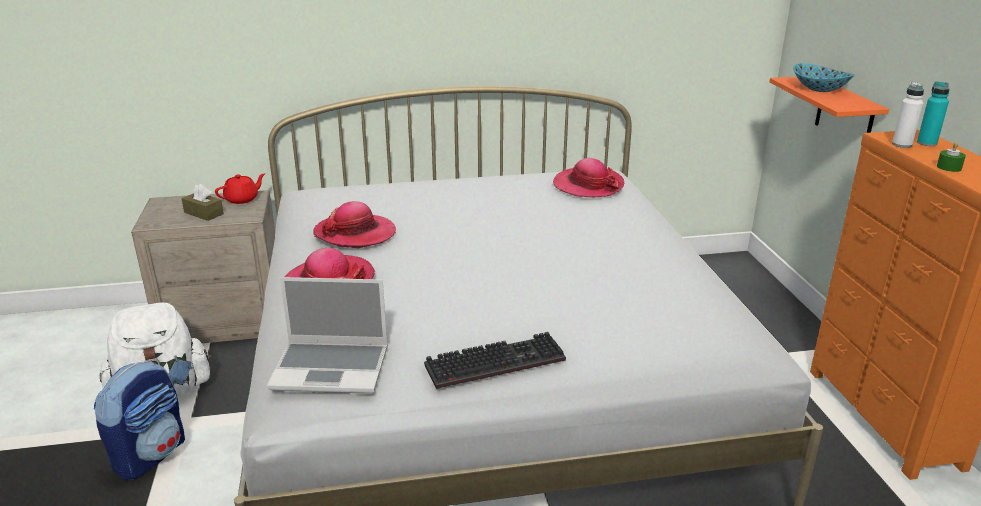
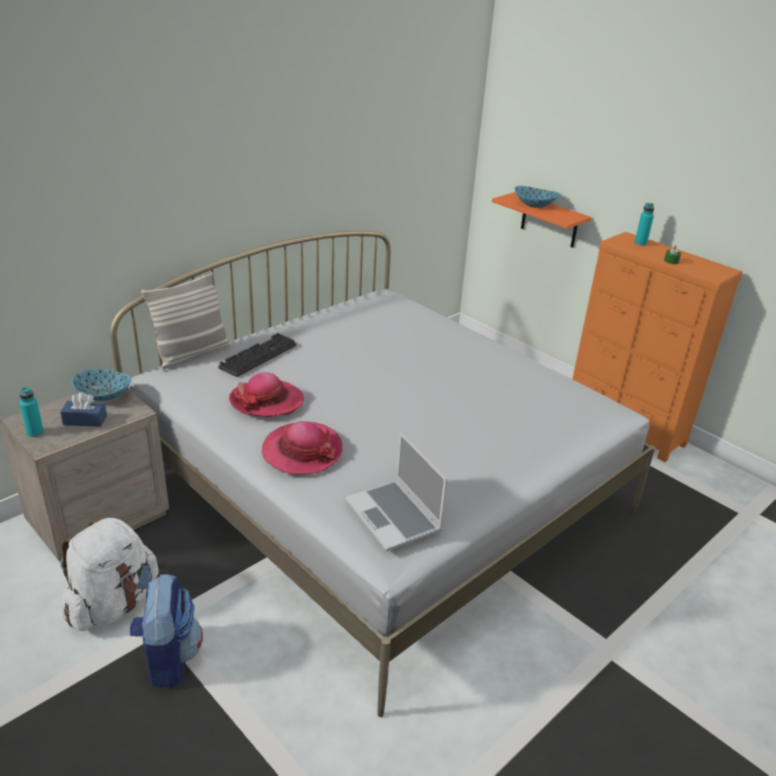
camera: 35 degrees left, 5 degrees up
brown tissue box [181,184,224,221] -> blue tissue box [60,392,107,427]
red teapot [215,173,265,204] -> bowl [71,369,131,401]
laptop [267,277,388,394] -> laptop turned 90 degrees clockwise [345,432,447,552]
keyboard [424,332,566,389] -> keyboard moved to [218,333,296,377]
hat [553,158,624,197] -> none
white bottle [892,82,924,148] -> none
none -> turquoise bottle [20,387,44,437]
none -> pillow [141,272,231,370]

